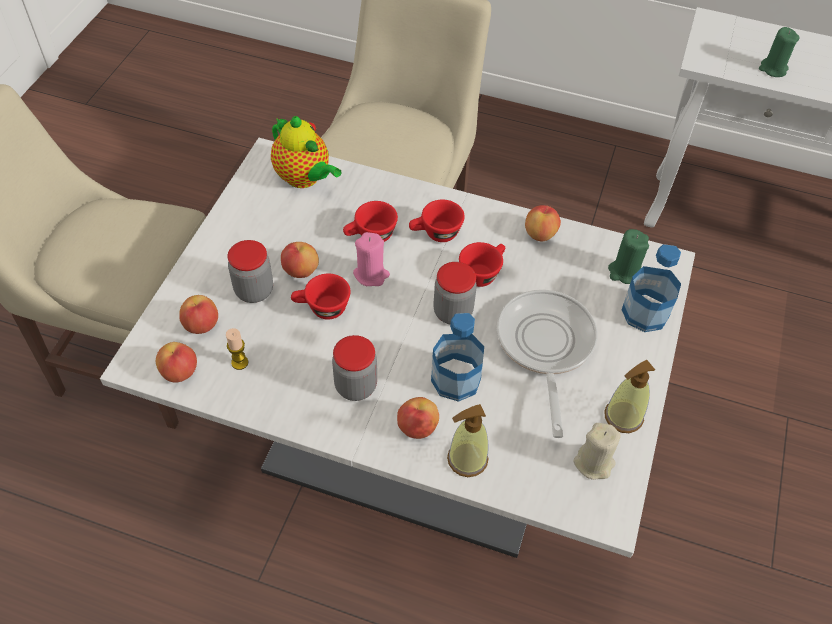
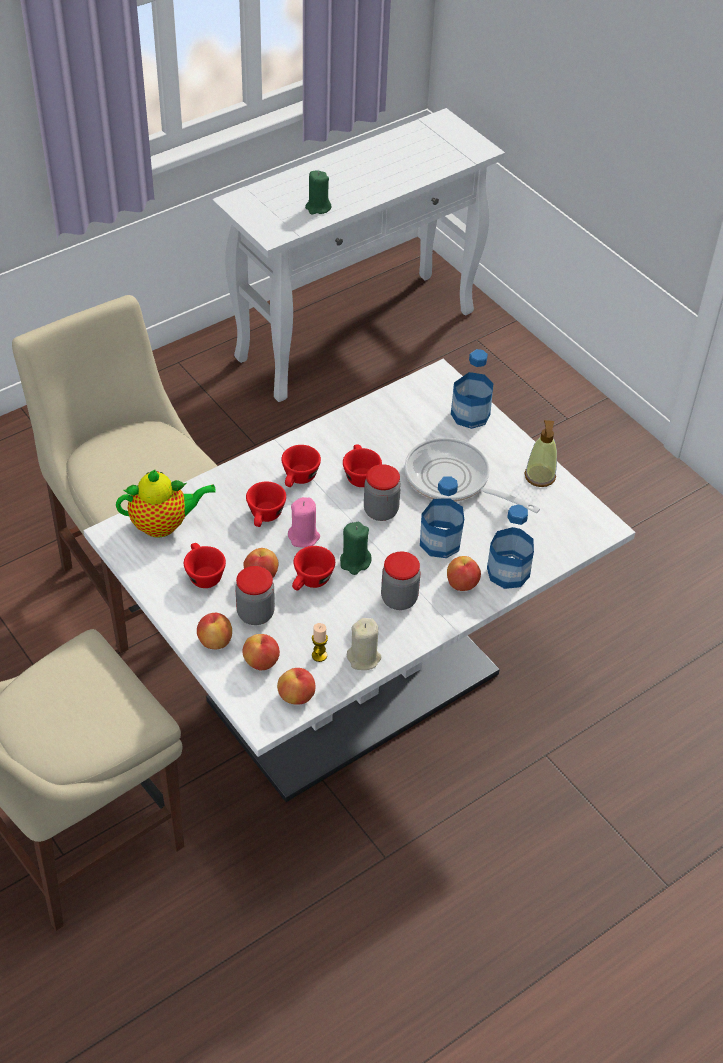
camera: 55 degrees left, 5 degrees down
soap dispenser [447,404,489,477] -> bottle [487,505,534,589]
apple [525,205,561,241] -> apple moved to [197,613,232,649]
beige candle [573,423,621,480] -> beige candle moved to [347,618,382,670]
green candle [608,229,649,284] -> green candle moved to [340,522,371,575]
none -> red cup [184,543,226,588]

